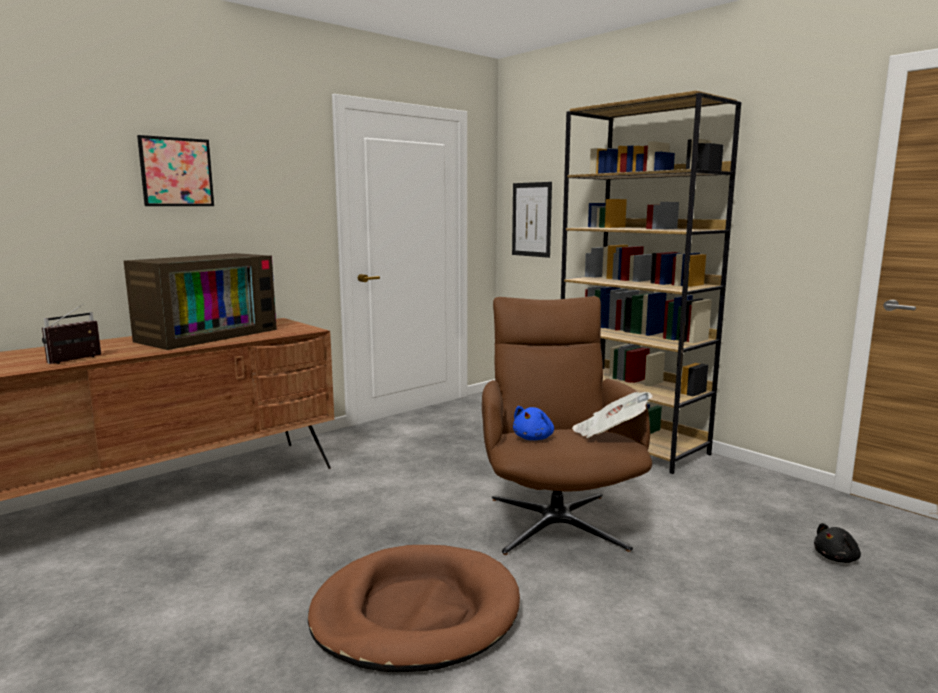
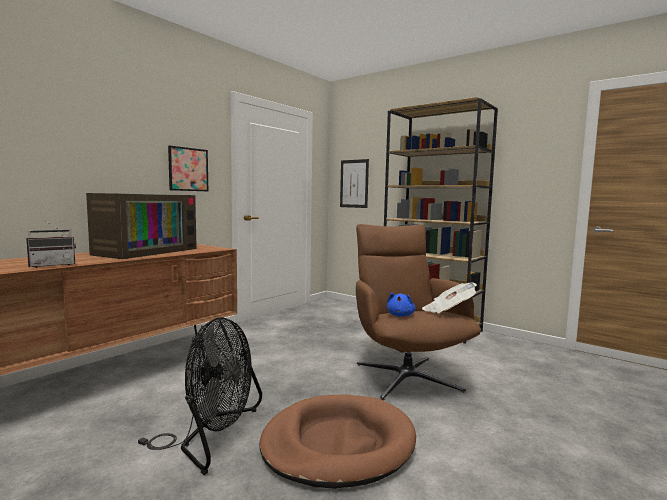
camera: 10 degrees left, 5 degrees down
radio [42,304,101,364] -> radio turned 150 degrees counterclockwise [26,220,76,268]
picture [137,135,214,206] -> picture moved to [168,145,208,191]
black plush toy [814,523,861,563] -> none
none -> black fan [138,317,262,475]

